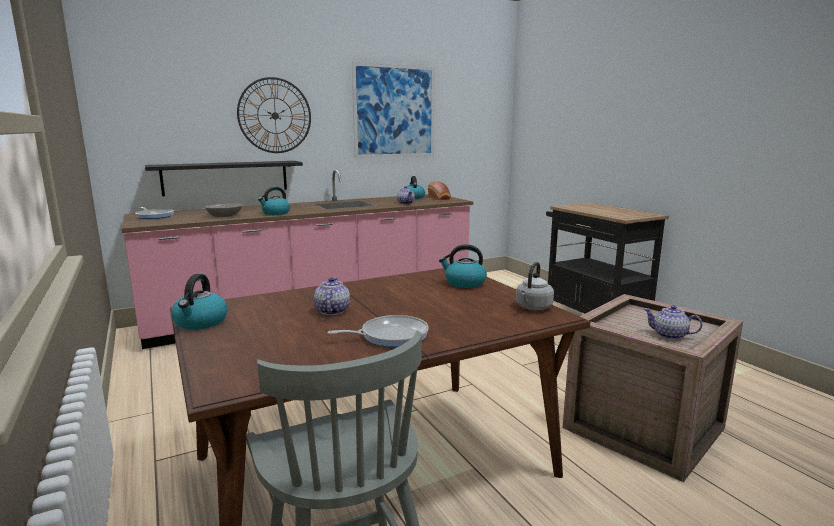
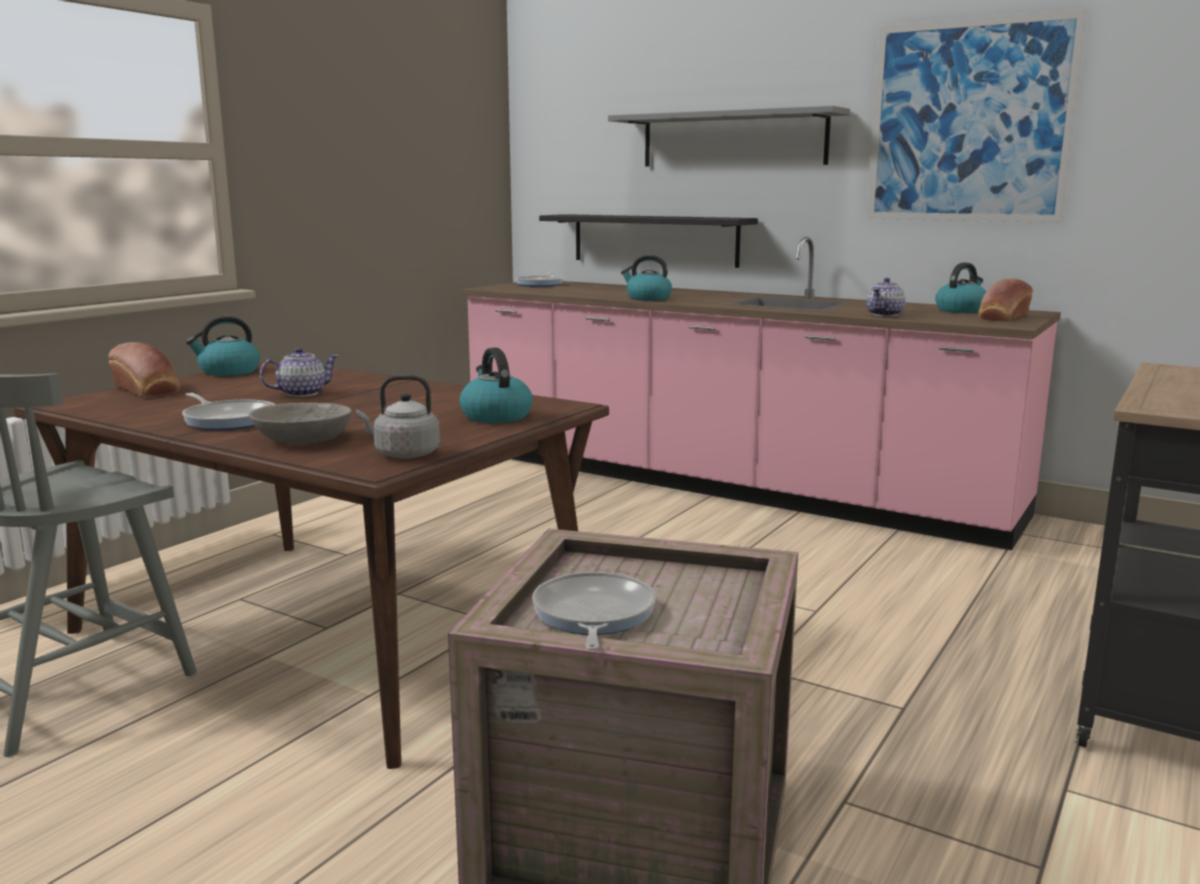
camera: 60 degrees right, 0 degrees up
grey bowl [205,204,242,217] -> grey bowl moved to [249,403,352,444]
wall clock [237,77,311,153] -> grey shelf [608,106,850,167]
teapot [644,305,703,340] -> frying pan [532,572,656,650]
none -> bread [108,342,180,398]

